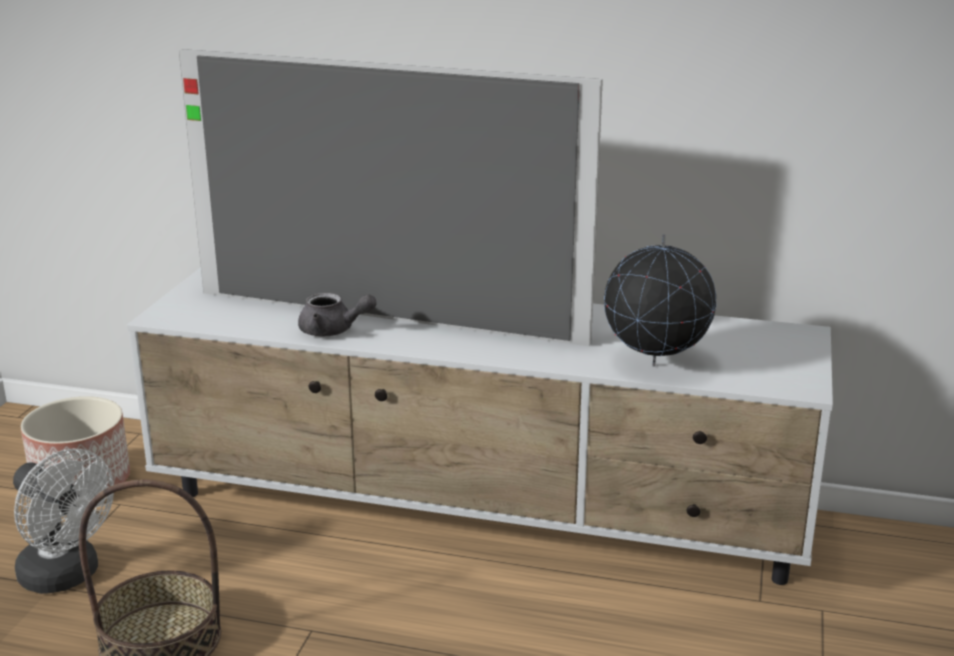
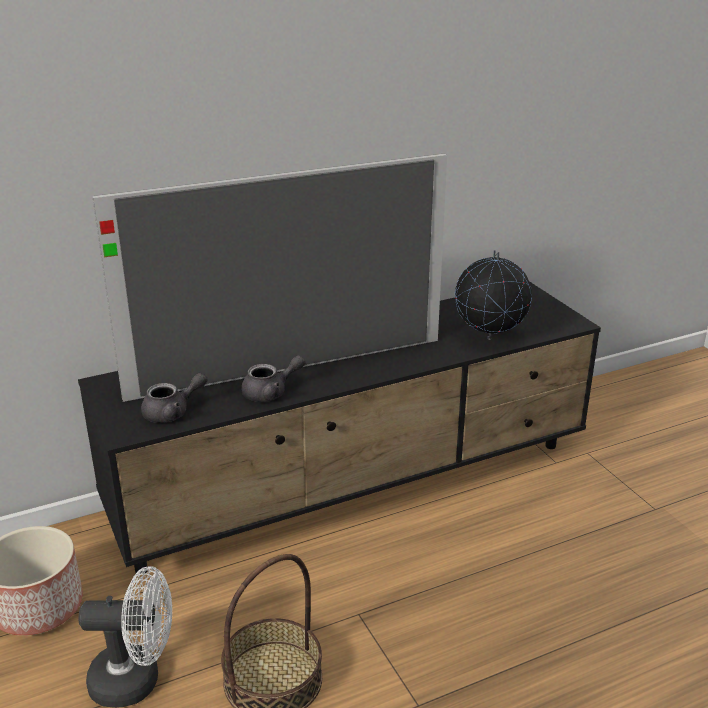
camera: 40 degrees left, 5 degrees up
white tv stand [127,267,833,585] -> black tv stand [78,281,601,573]
none -> grey teapot [141,373,208,423]

